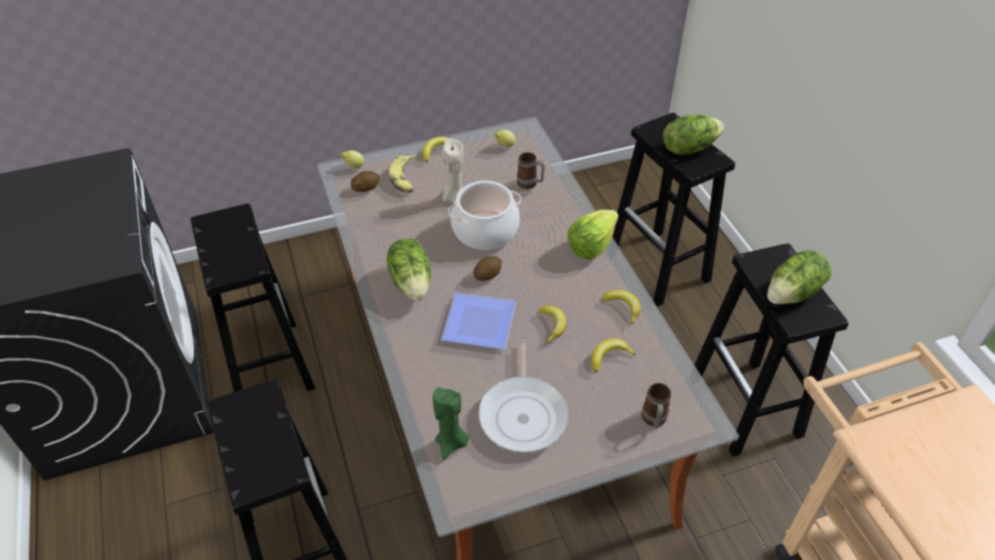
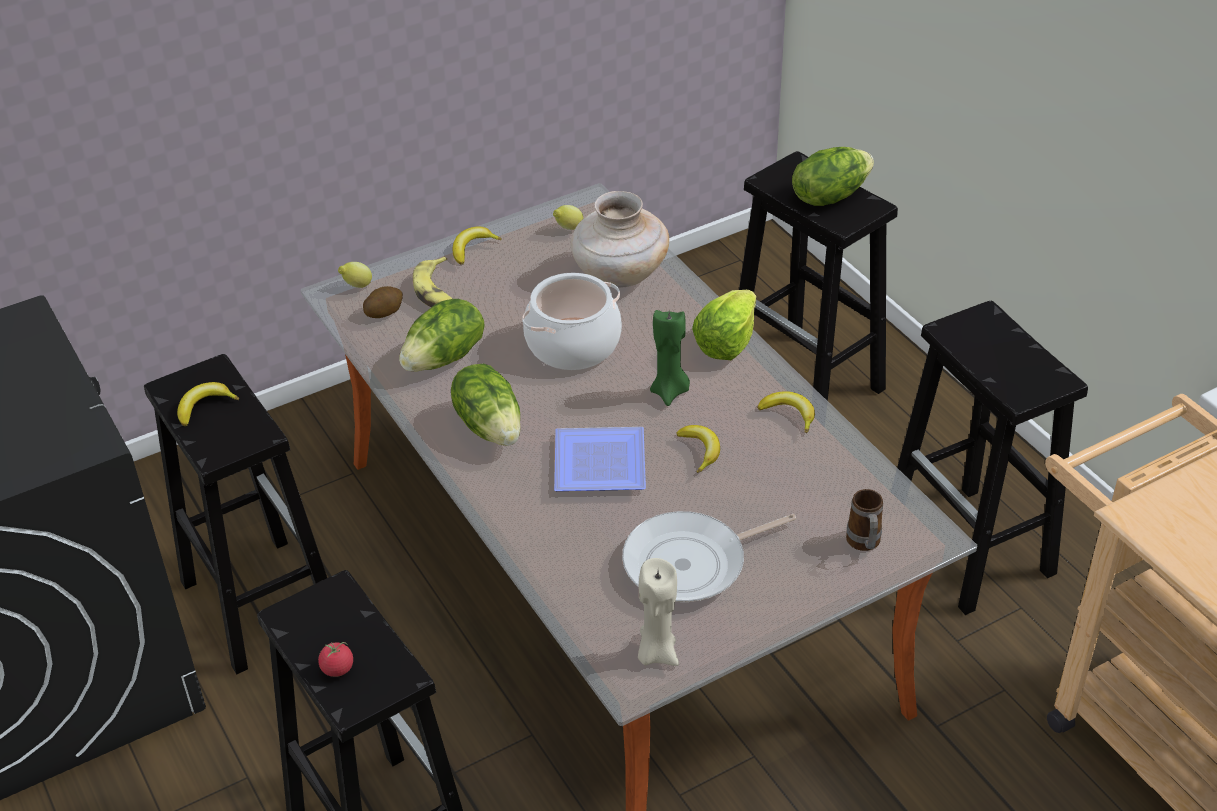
camera: 10 degrees left, 5 degrees down
green candle [433,388,469,460] -> green candle moved to [650,310,690,406]
beige candle [442,139,463,203] -> beige candle moved to [638,558,679,666]
potato [473,256,502,281] -> none
frying pan [478,339,569,453] -> frying pan turned 75 degrees clockwise [622,511,797,602]
mug [517,152,545,189] -> beige vase [571,191,669,288]
banana [591,338,636,372] -> banana moved to [177,382,239,426]
lettuce [767,250,831,304] -> lettuce moved to [399,299,485,372]
none -> tomato [318,642,353,677]

